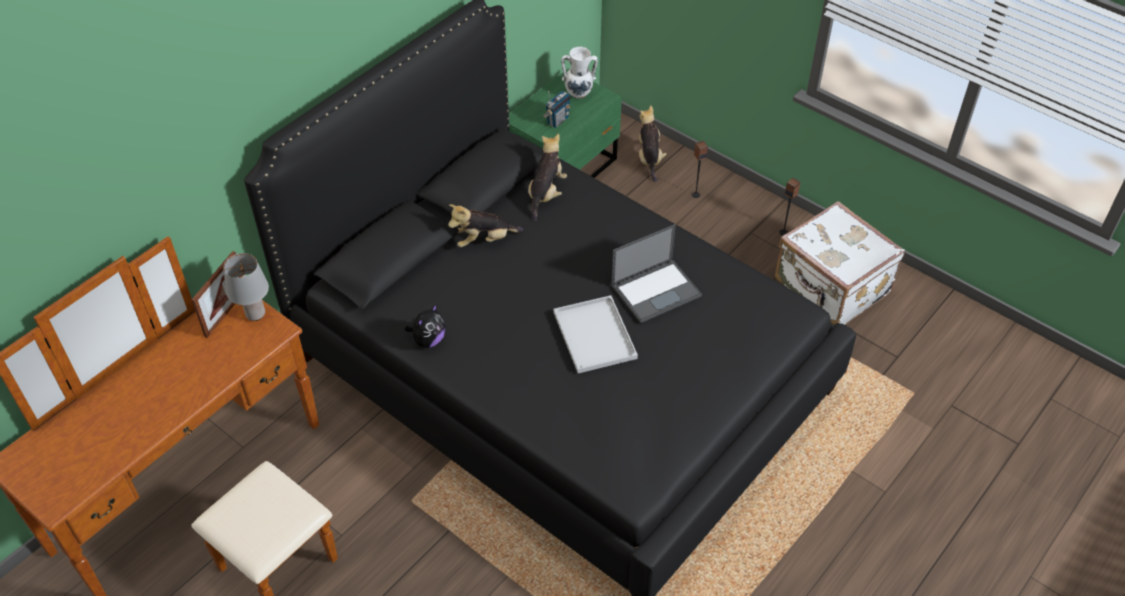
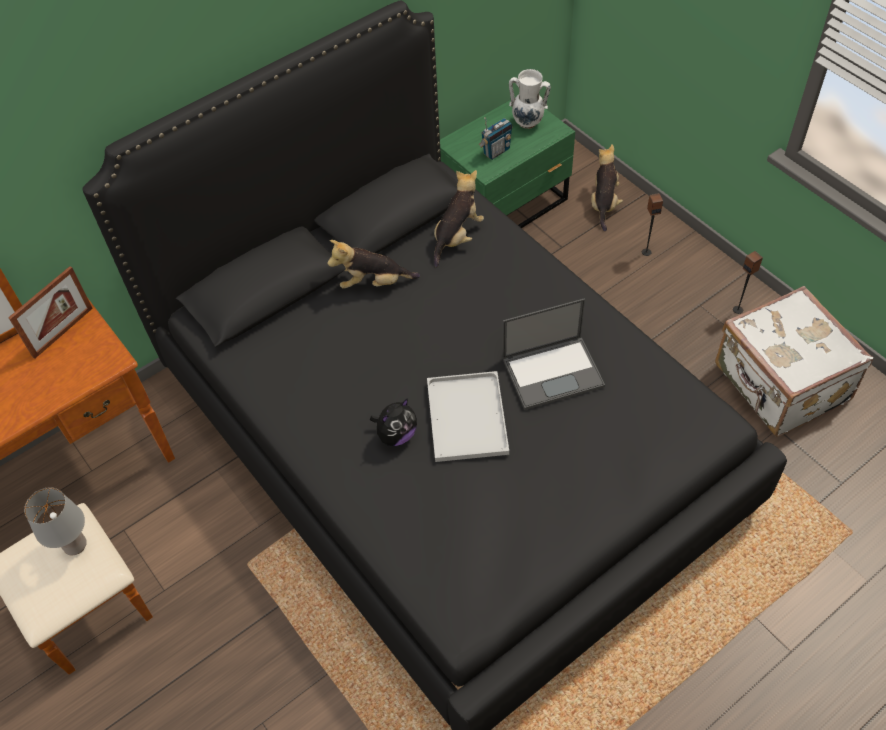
camera: 15 degrees right, 5 degrees up
grey table lamp [223,253,269,321] -> grey table lamp moved to [24,487,87,556]
plush toy [404,304,446,348] -> plush toy moved to [370,398,417,446]

